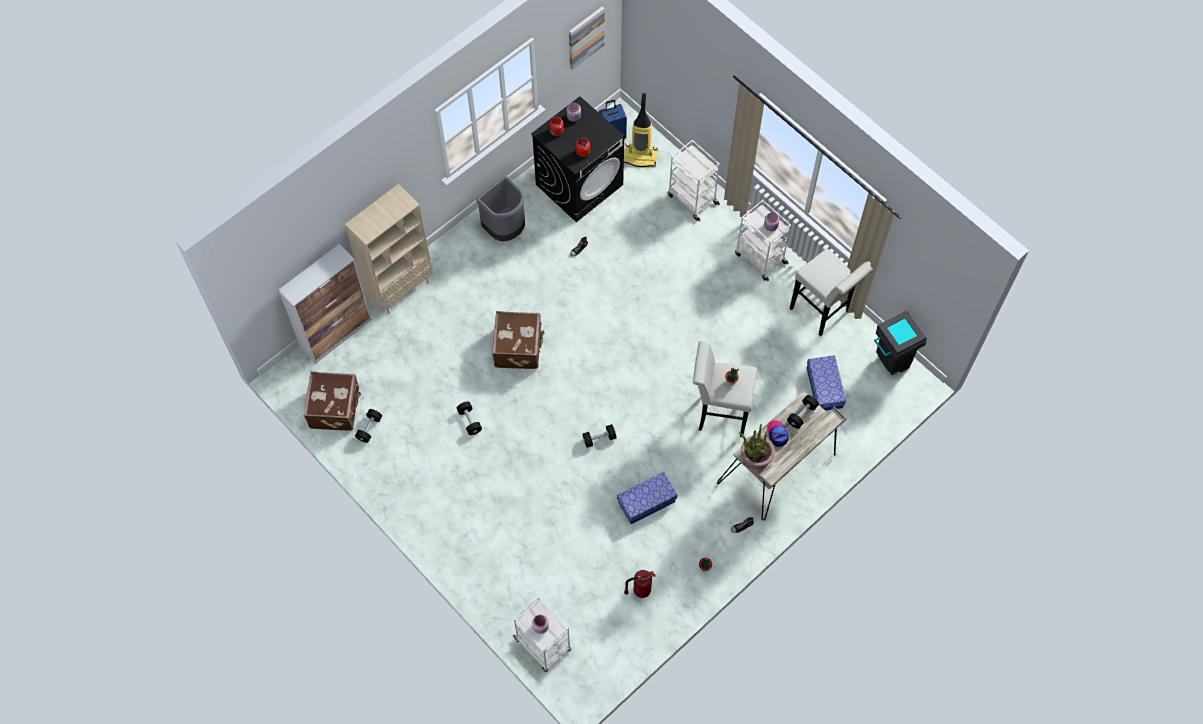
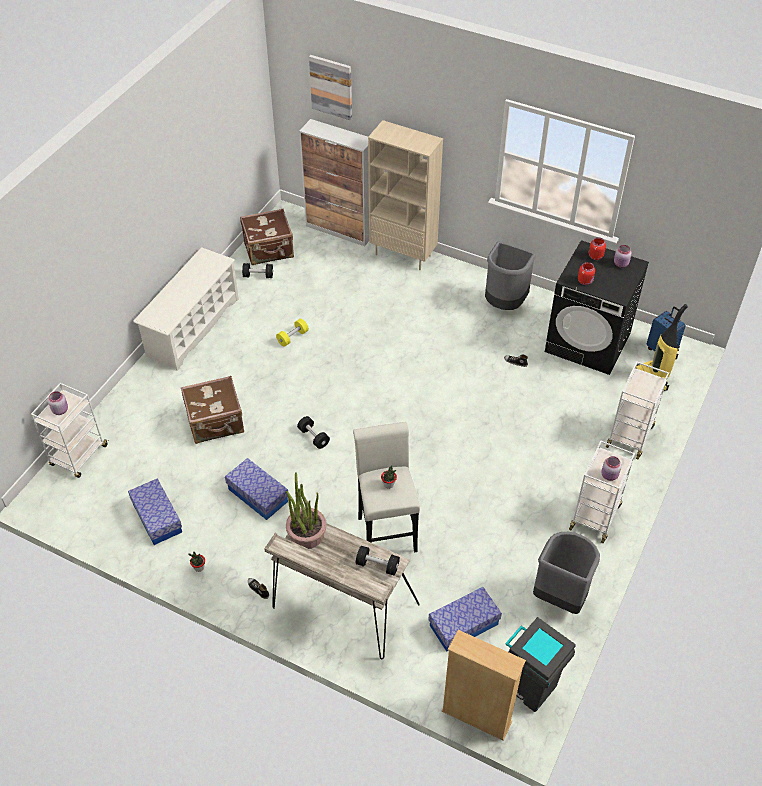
camera: 70 degrees right, 15 degrees down
black dumbbell [457,402,482,435] -> yellow dumbbell [276,319,309,347]
brown suitcase [492,311,545,369] -> brown suitcase moved to [181,376,244,444]
picture [569,6,605,70] -> picture moved to [309,55,352,120]
fire extinguisher [624,570,656,598] -> storage box [128,478,182,545]
cap [767,420,789,447] -> none
white stool [790,248,873,337] -> grey trash can [533,532,600,614]
none -> white shoe rack [133,247,239,371]
none -> beige bookcase [442,630,526,741]

